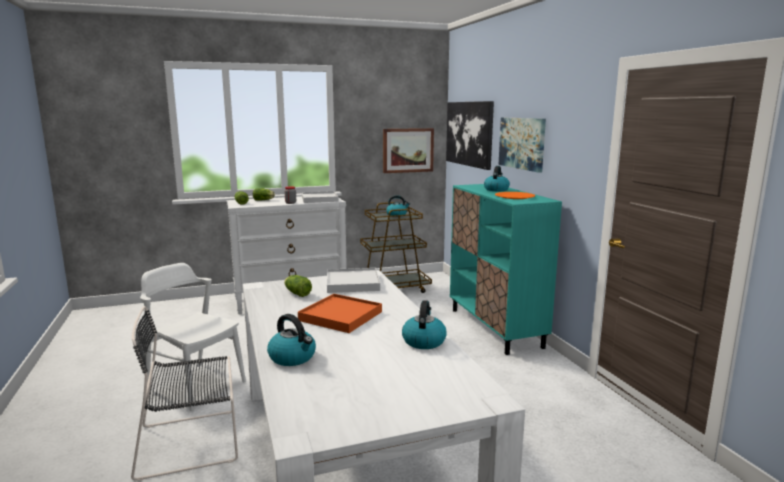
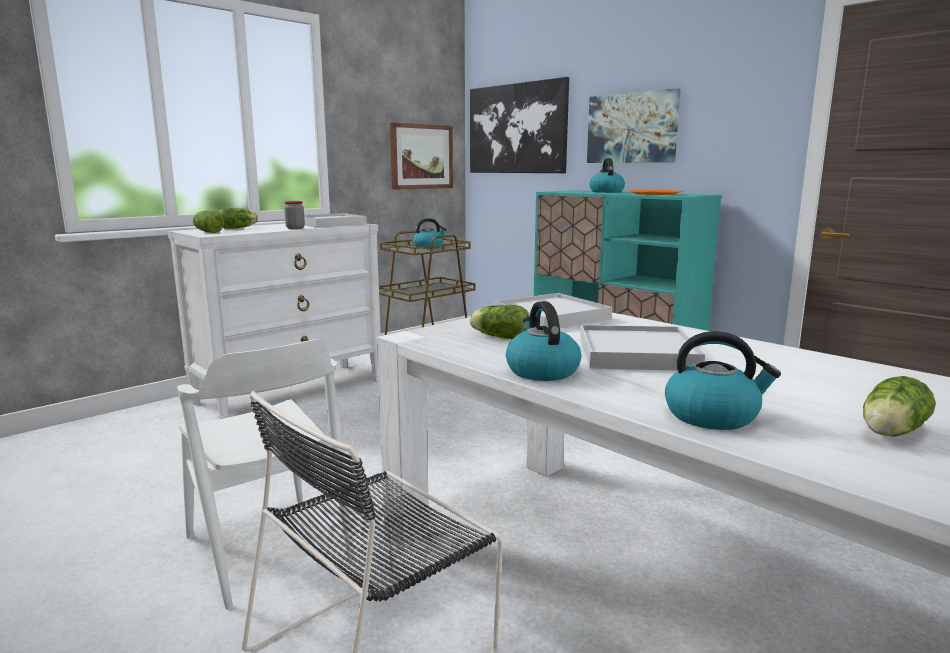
camera: 25 degrees left, 0 degrees up
white chair [140,263,246,411] -> white chair turned 135 degrees counterclockwise [177,339,354,610]
orange tray [298,294,382,333] -> white tray [580,325,705,371]
kettle [402,300,447,349] -> kettle moved to [506,301,581,381]
none -> lettuce [863,376,936,437]

